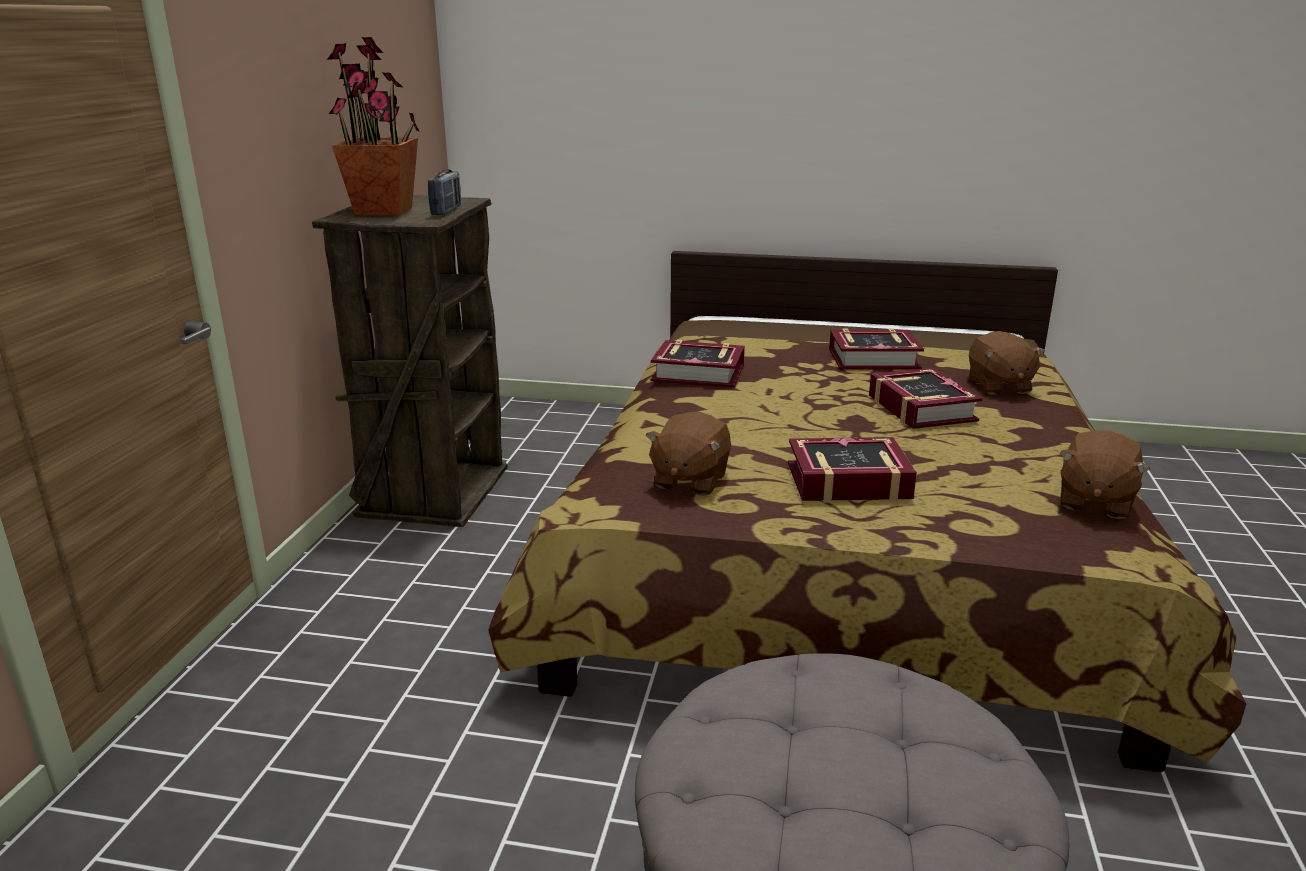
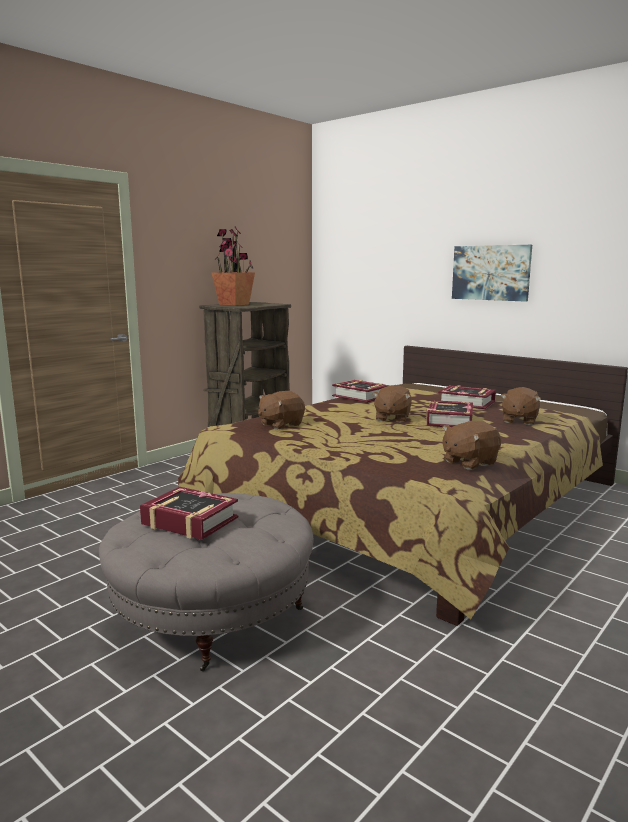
camera: 30 degrees right, 10 degrees down
radio [428,169,461,215] -> none
book [788,437,917,503] -> book moved to [140,487,239,540]
none -> brown plush toy [373,385,412,423]
none -> picture [452,245,532,302]

